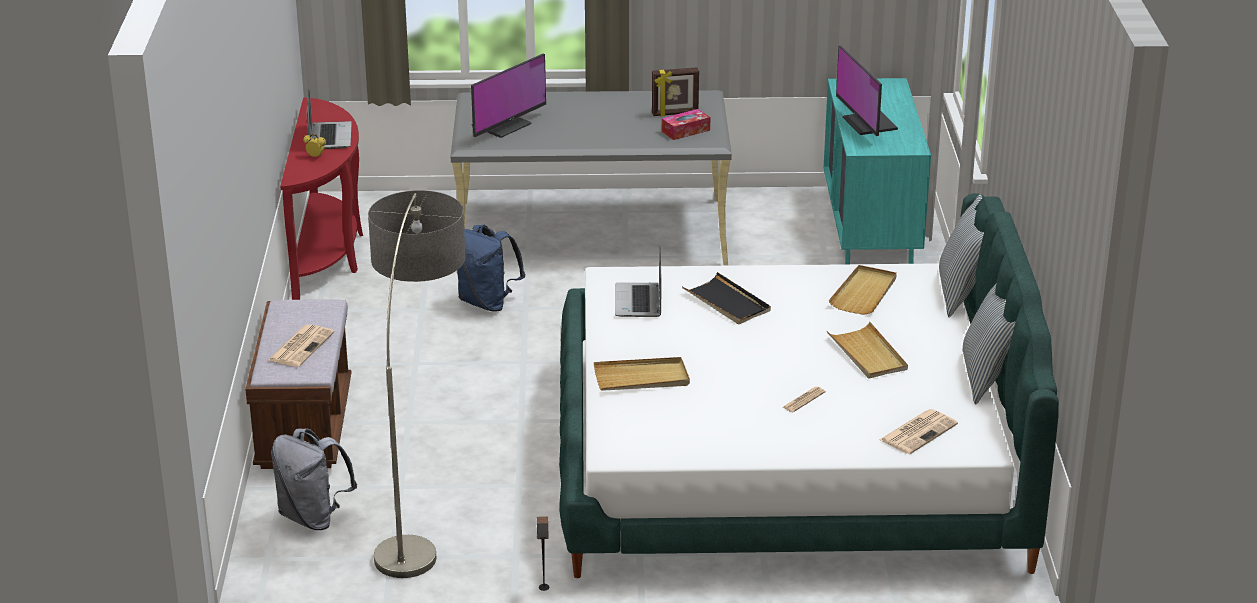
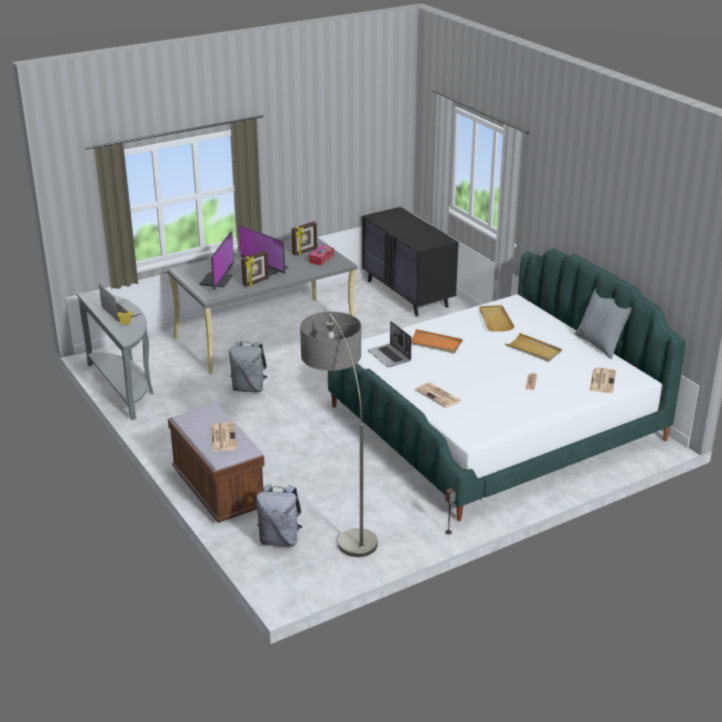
camera: 30 degrees left, 0 degrees up
red console table [280,98,363,300] -> grey console table [77,292,153,420]
blue backpack [457,225,525,312] -> grey backpack [229,341,267,392]
beige tray [594,357,690,391] -> newspaper [415,382,462,408]
black tray [682,272,771,325] -> orange tray [411,329,462,353]
turquoise dresser [823,78,931,264] -> black dresser [362,207,459,317]
monitor [836,45,898,136] -> monitor moved to [239,225,288,276]
pillow [939,194,984,318] -> none
none -> picture frame [241,250,269,287]

